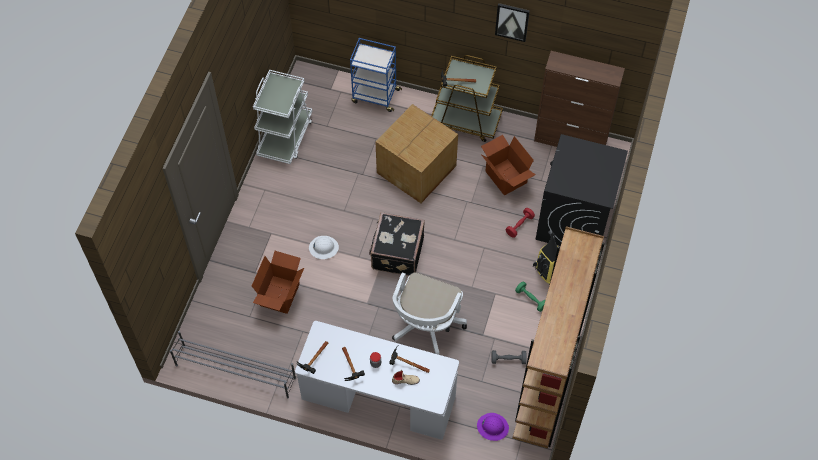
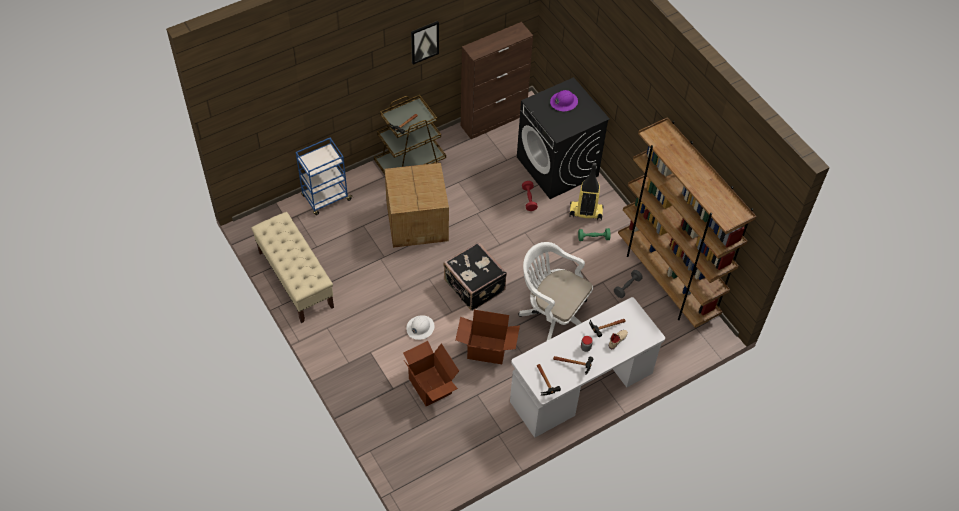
camera: 50 degrees left, 5 degrees down
grey shoe rack [170,331,296,399] -> none
white cart [253,70,312,164] -> beige bench [251,212,334,323]
white office chair [392,272,467,355] -> white office chair turned 150 degrees clockwise [518,242,593,341]
purple hard hat [477,413,509,441] -> purple hard hat moved to [550,90,578,111]
cardboard box [481,135,536,195] -> cardboard box moved to [455,310,520,364]

